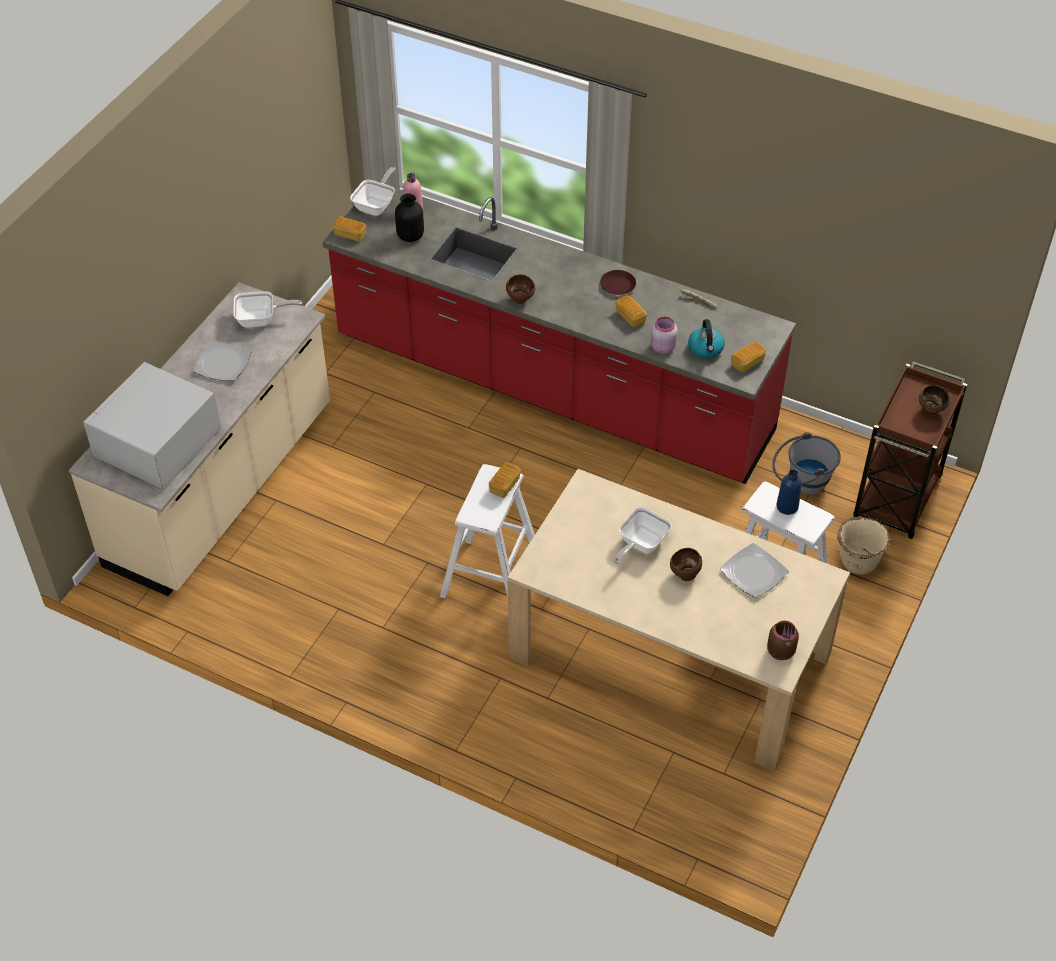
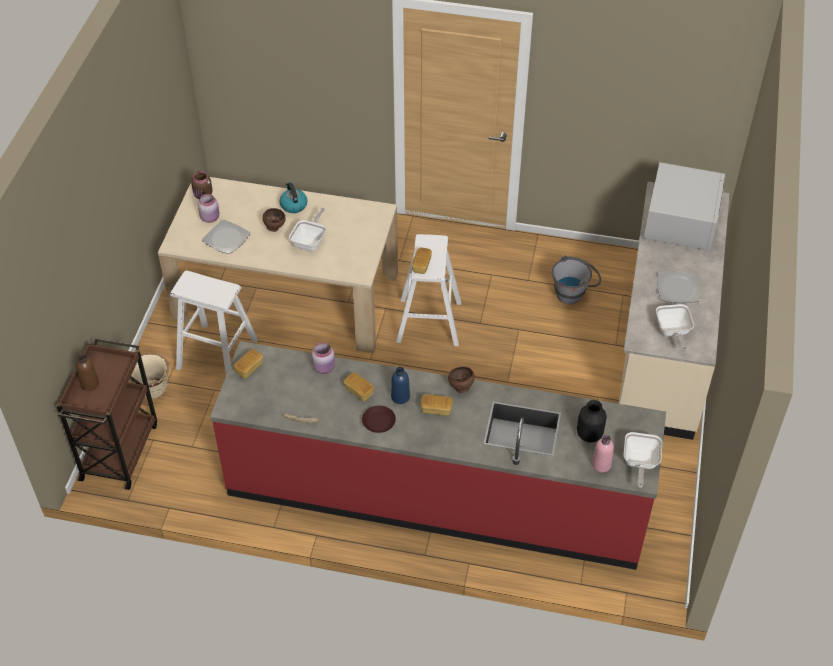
camera: 165 degrees right, 0 degrees up
frying pan [234,291,302,327] -> frying pan turned 75 degrees counterclockwise [656,304,694,352]
bread [332,216,366,242] -> bread moved to [421,394,452,416]
kettle [688,319,725,359] -> kettle moved to [279,182,307,213]
grey bucket [772,432,841,495] -> grey bucket moved to [552,256,601,304]
blue bottle [776,470,802,515] -> blue bottle moved to [391,367,410,404]
brown bowl [919,385,950,415] -> brown bottle [76,354,99,391]
none -> pink jar [198,194,219,223]

